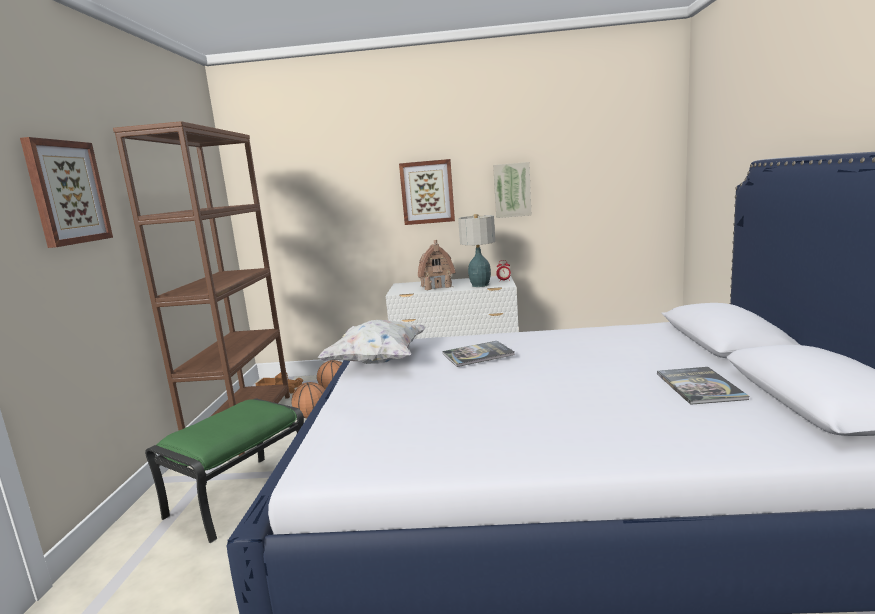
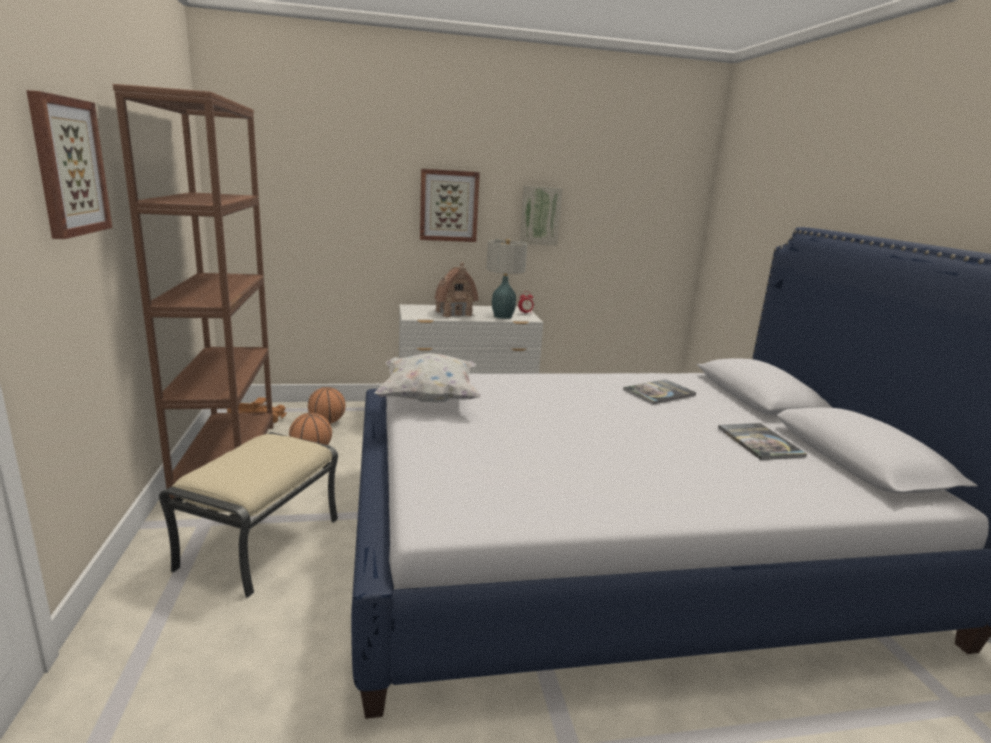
camera: 15 degrees left, 5 degrees up
green ottoman [145,398,304,543] -> beige ottoman [159,432,338,598]
book [442,341,515,367] -> book moved to [623,379,697,405]

